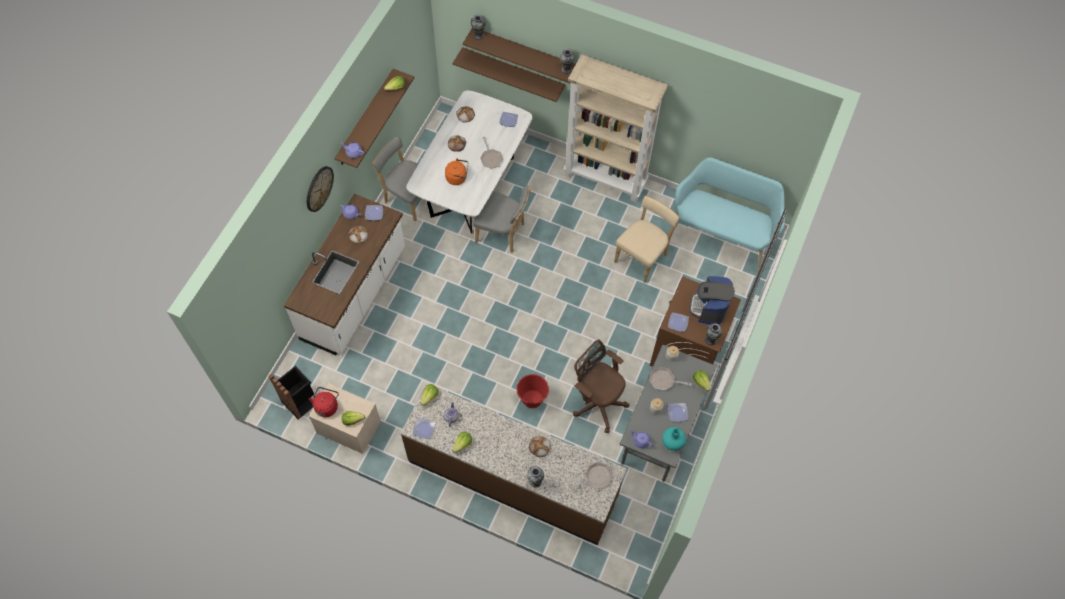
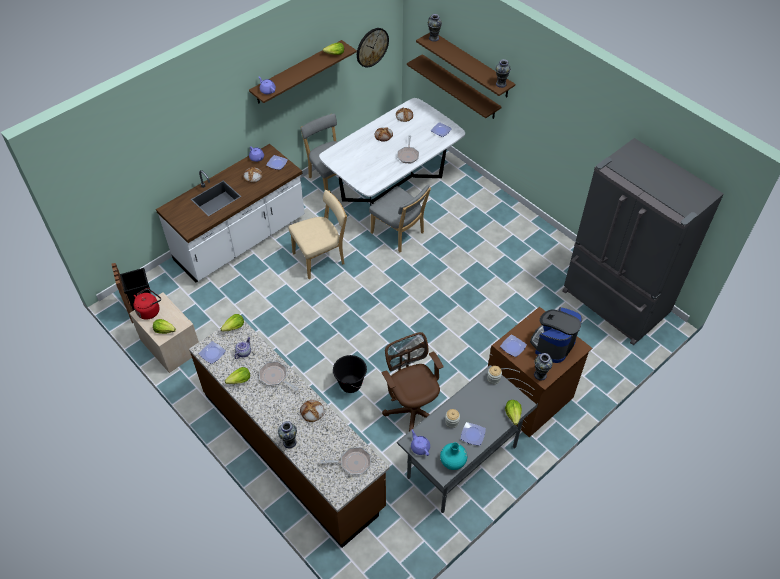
camera: 25 degrees right, 10 degrees down
wall clock [307,166,334,212] -> wall clock moved to [357,28,389,67]
orange kettle [445,158,468,185] -> none
red bucket [517,374,549,408] -> black bucket [333,355,367,393]
beige bookcase [563,54,668,202] -> none
beige chair [614,196,680,283] -> beige chair moved to [289,190,347,279]
frying pan [649,367,692,391] -> frying pan moved to [259,361,298,391]
turquoise bench [675,157,785,270] -> grey fridge [562,138,724,345]

